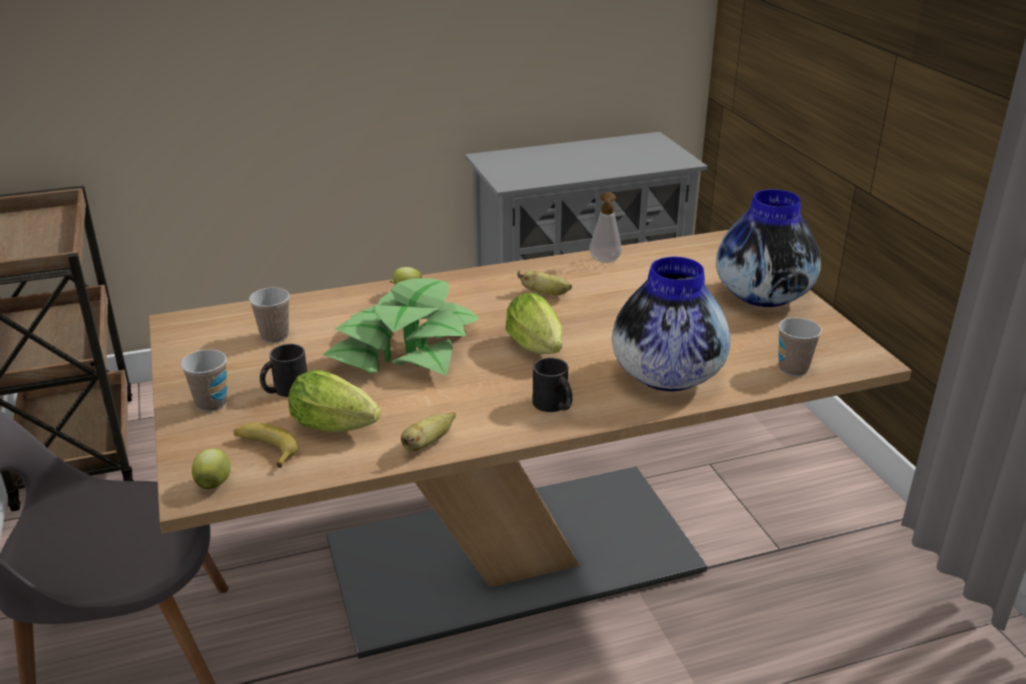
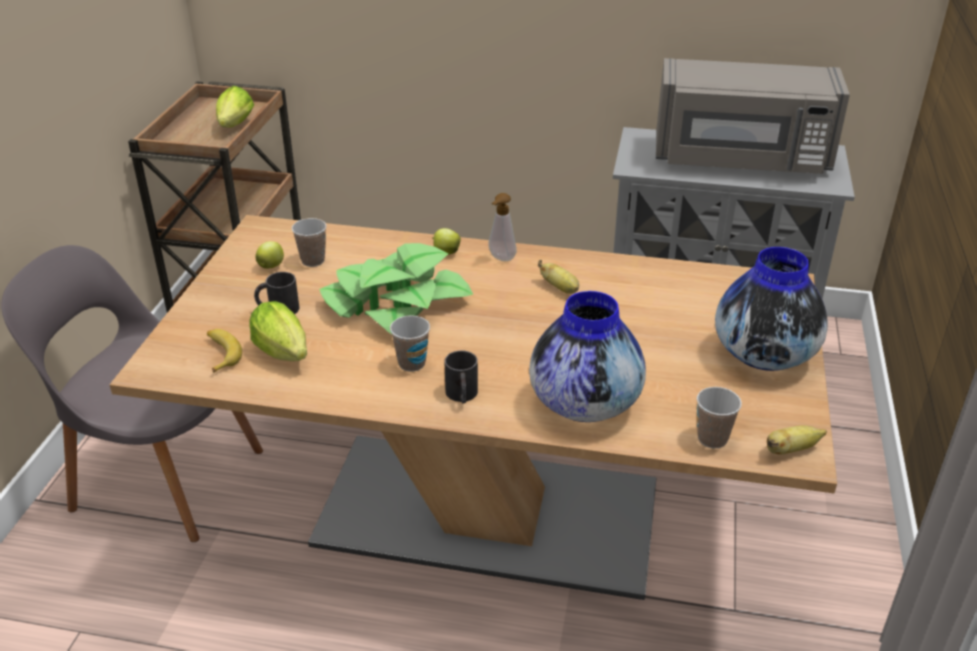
camera: 30 degrees right, 5 degrees up
cup [181,349,227,412] -> cup moved to [390,315,430,372]
apple [192,449,231,489] -> apple moved to [256,241,284,268]
banana [401,412,456,452] -> banana moved to [767,425,827,455]
lettuce [506,293,562,354] -> lettuce moved to [216,86,254,127]
soap dispenser [589,192,622,263] -> soap dispenser moved to [488,193,517,261]
none -> grey microwave [656,58,850,174]

